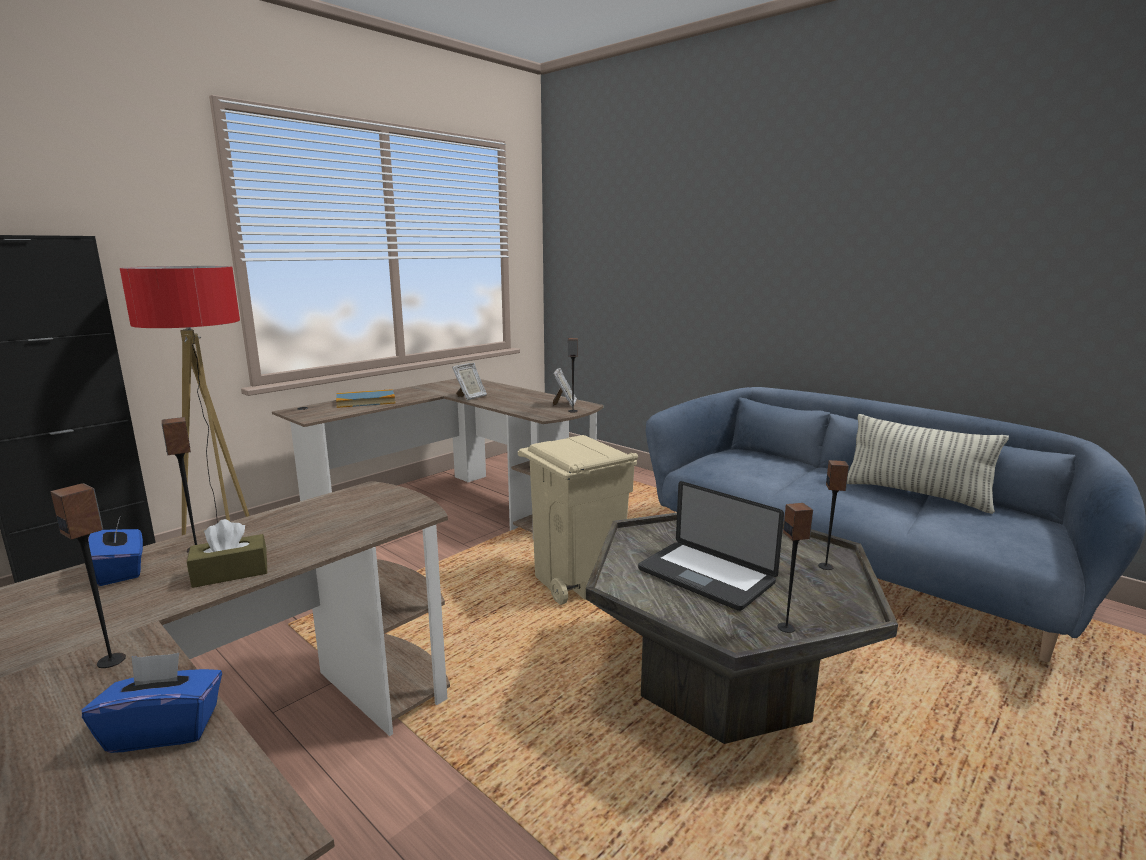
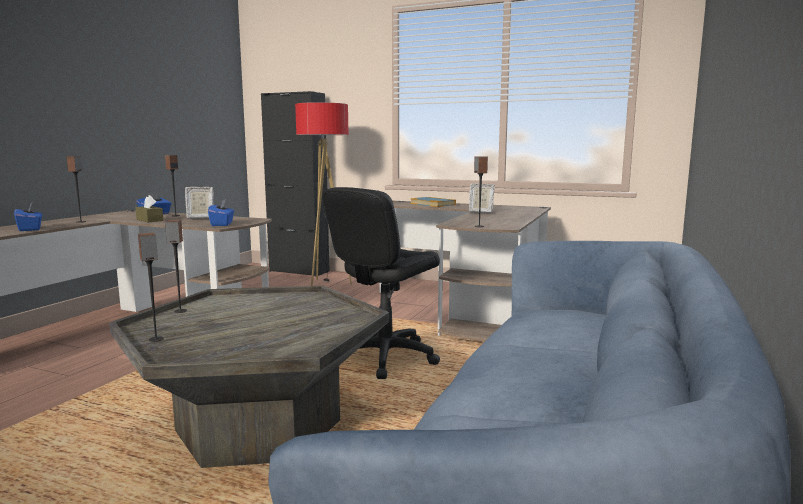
camera: 70 degrees right, 5 degrees down
beige trash can [518,435,638,605] -> black office chair [323,187,440,379]
picture frame [553,368,577,407] -> picture frame moved to [185,187,214,219]
laptop [638,481,784,611] -> none
speaker [818,460,849,570] -> speaker moved to [165,220,187,313]
pillow [847,414,1009,514] -> none
none -> blue tissue box [208,199,234,226]

